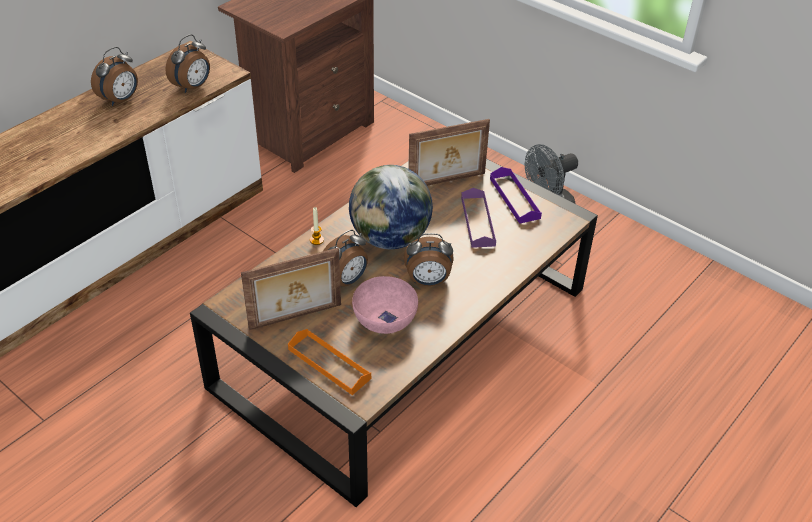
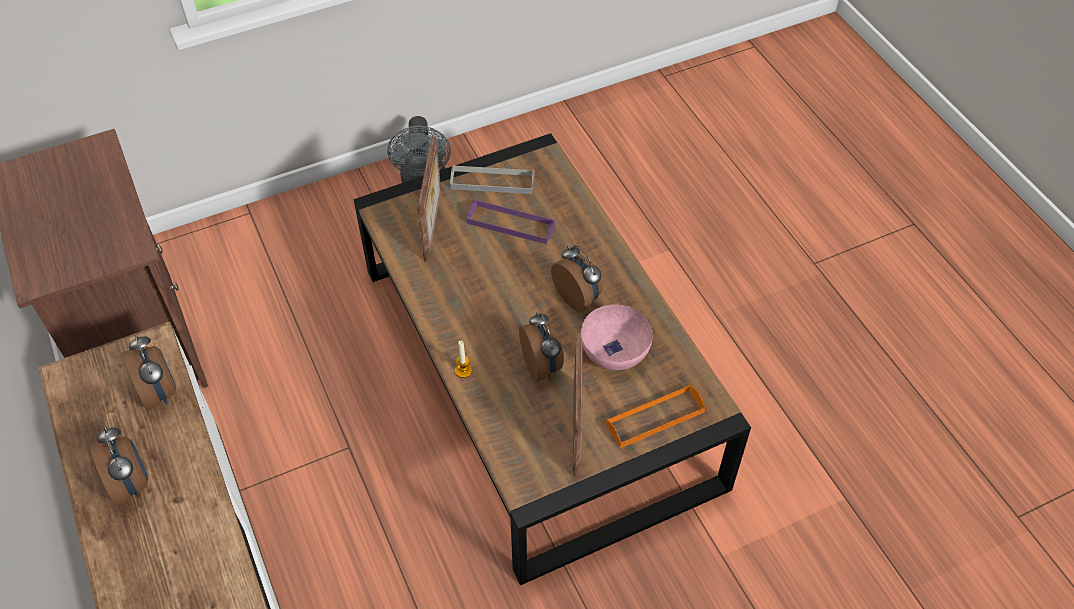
camera: 65 degrees left, 10 degrees up
globe [349,165,433,249] -> none
alarm clock [404,233,454,286] -> alarm clock turned 60 degrees counterclockwise [551,245,603,311]
purple tray [490,167,542,224] -> grey tray [450,165,534,194]

